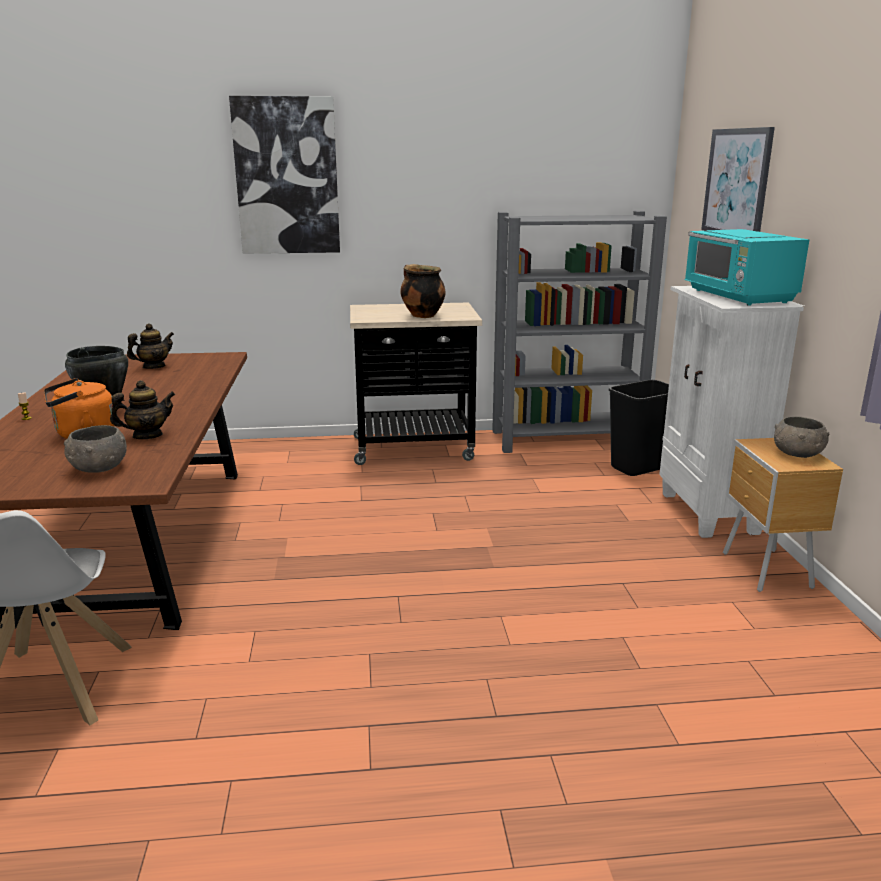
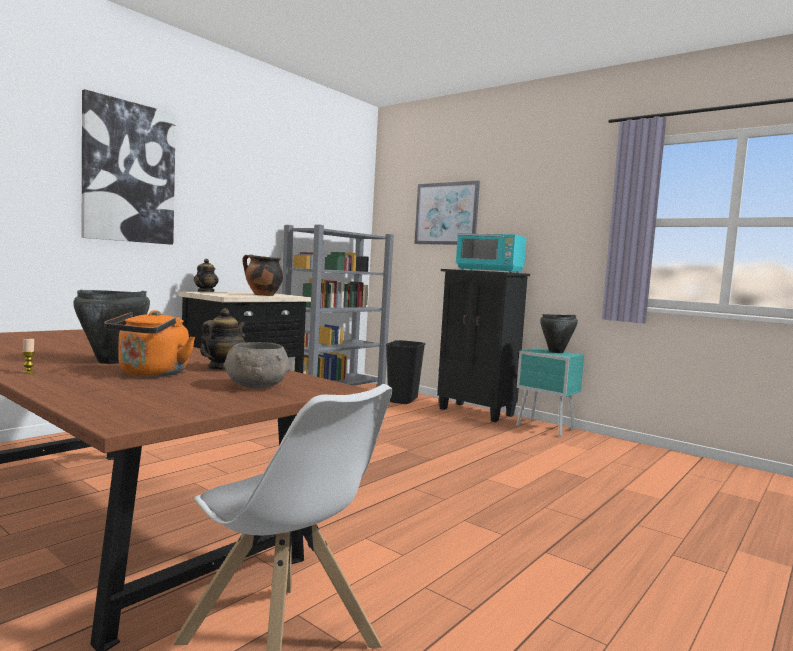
camera: 45 degrees left, 15 degrees down
teapot [127,323,174,369] -> teapot moved to [194,259,219,292]
white cabinet [659,286,804,538] -> black cabinet [437,269,530,422]
brown nightstand [723,438,843,592] -> turquoise nightstand [516,348,584,436]
grey bowl [774,417,830,458] -> black cooking pot [540,314,578,353]

